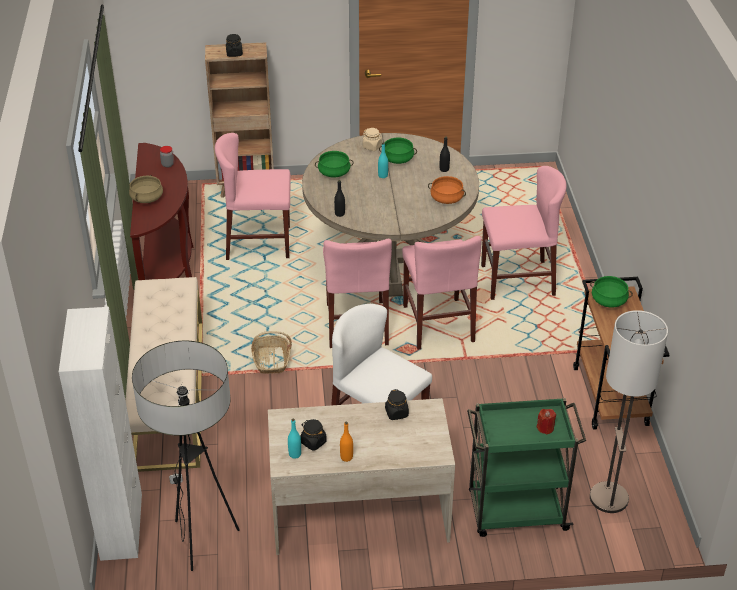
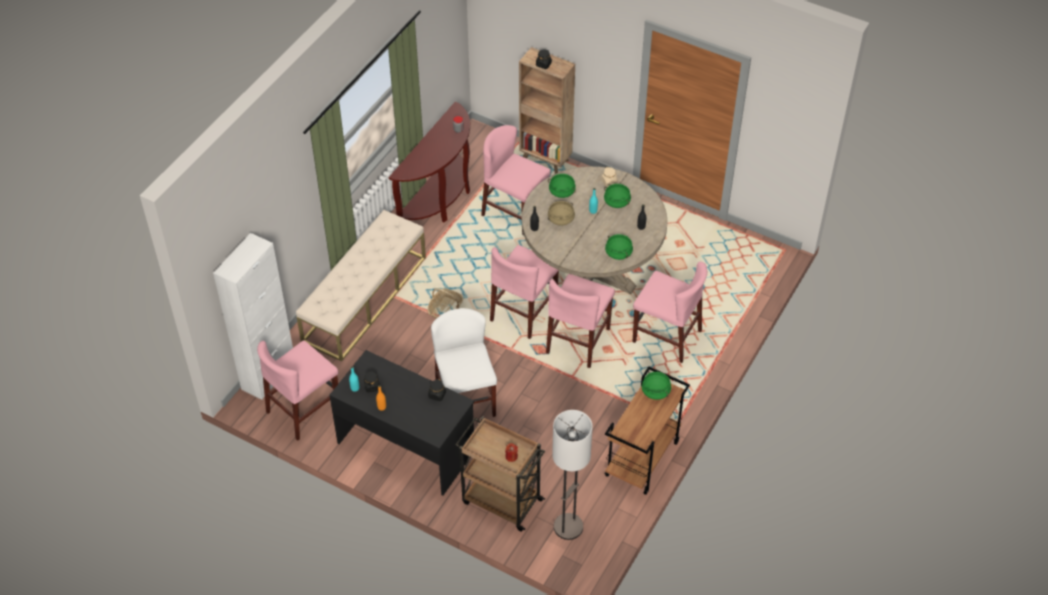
camera: 35 degrees right, 10 degrees up
beige cooking pot [129,175,163,203] -> beige cooking pot moved to [548,201,575,226]
floor lamp [132,341,239,571] -> pink chair [257,340,338,441]
beige desk [268,398,455,555] -> black desk [330,350,474,496]
orange cooking pot [428,176,466,204] -> green cooking pot [605,234,633,260]
green cart [467,398,586,537] -> brown cart [455,416,545,532]

